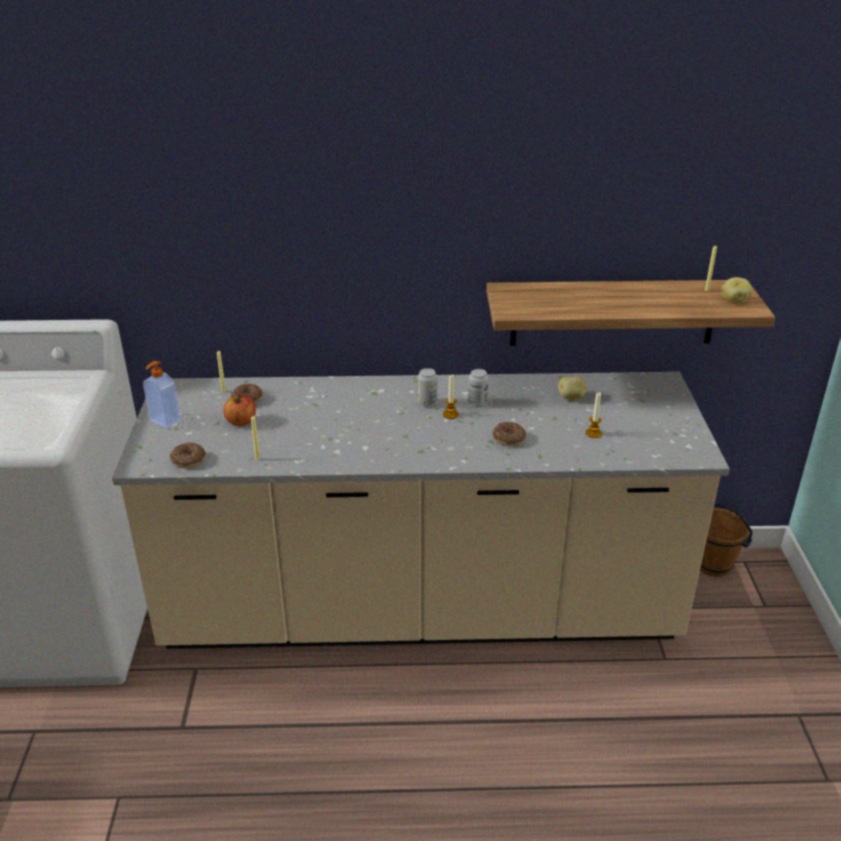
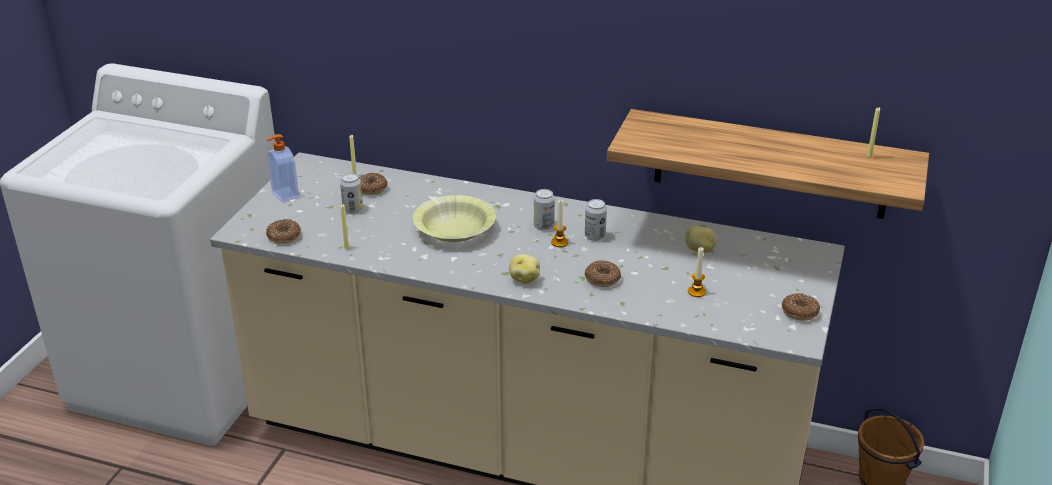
camera: 20 degrees right, 0 degrees up
apple [223,394,256,426] -> can [340,173,363,214]
potato [721,277,753,304] -> potato moved to [509,254,540,284]
none -> yellow bowl [413,195,496,242]
none -> donut [782,293,820,321]

